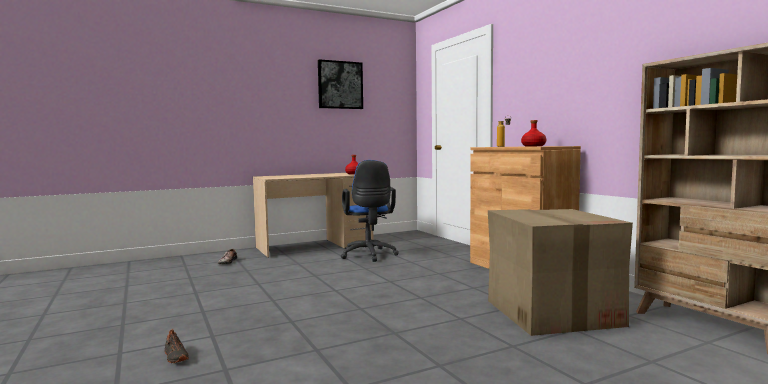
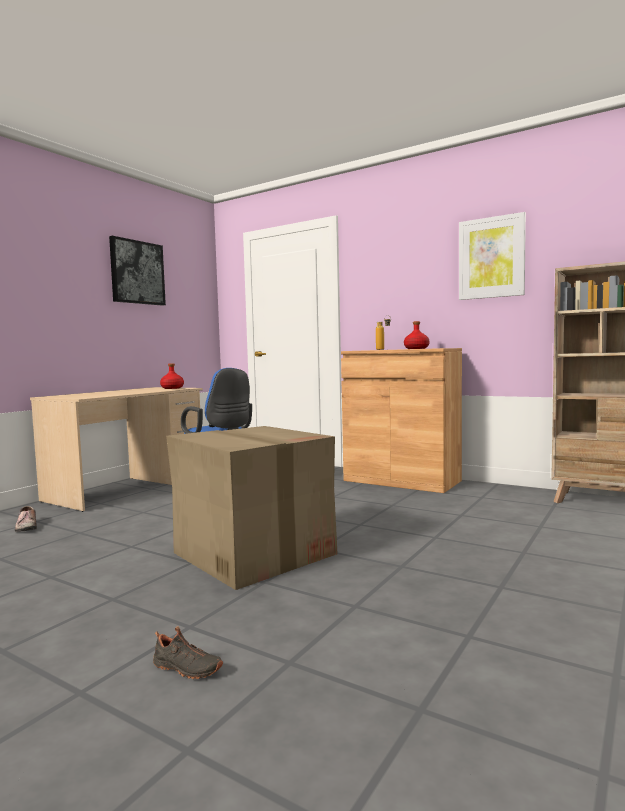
camera: 30 degrees left, 0 degrees up
cardboard box [488,209,633,336] -> cardboard box moved to [166,426,338,590]
none -> picture [459,212,526,300]

